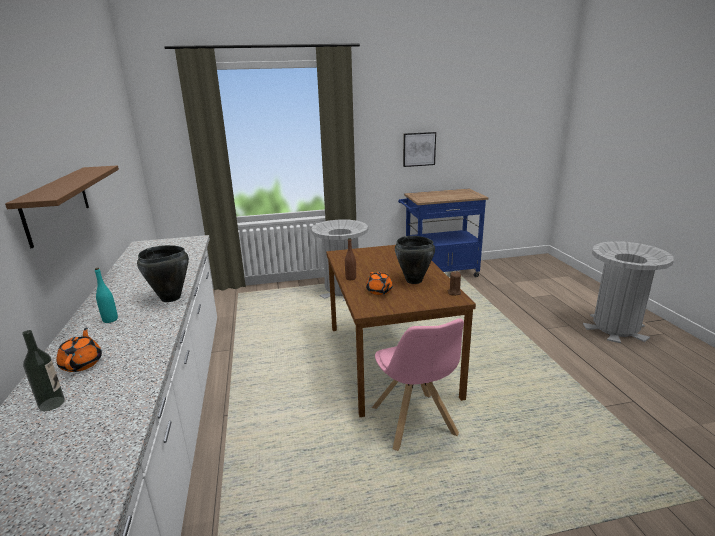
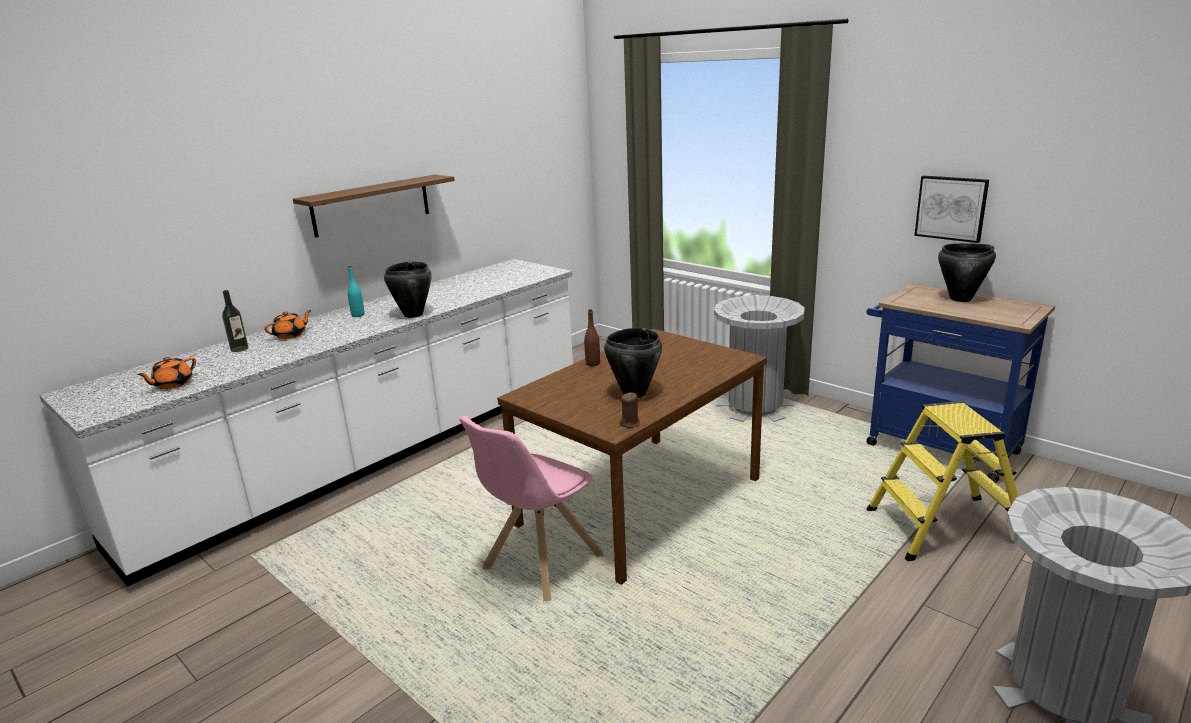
camera: 55 degrees right, 0 degrees up
orange teapot [366,272,393,295] -> orange teapot moved to [137,357,196,389]
none -> yellow step ladder [866,401,1019,561]
none -> black cooking pot [938,243,996,302]

